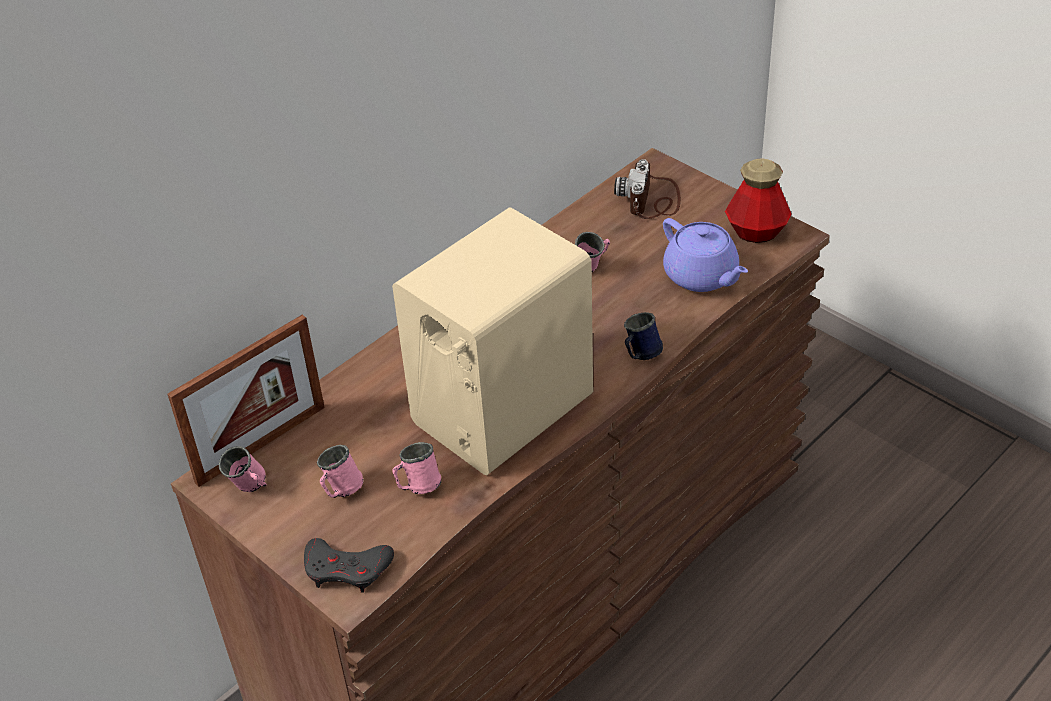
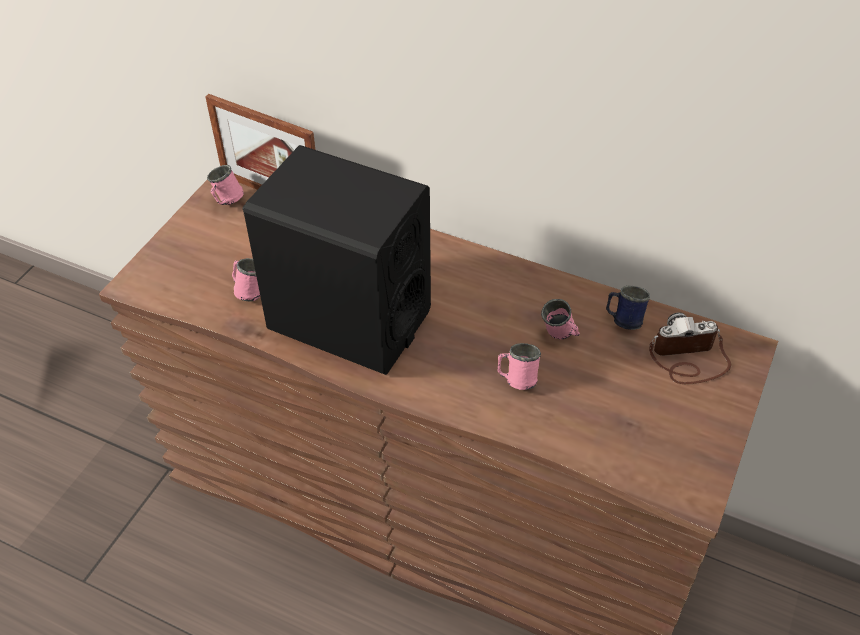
camera: 70 degrees right, 5 degrees up
grey game controller [304,538,394,593] -> none
pink mug [317,445,364,498] -> pink mug moved to [497,343,541,390]
beige speaker [392,207,593,475] -> black speaker [243,145,431,375]
blue mug [624,312,663,360] -> blue mug moved to [606,286,650,330]
purple teapot [663,218,748,292] -> none
bottle [725,158,792,243] -> none

